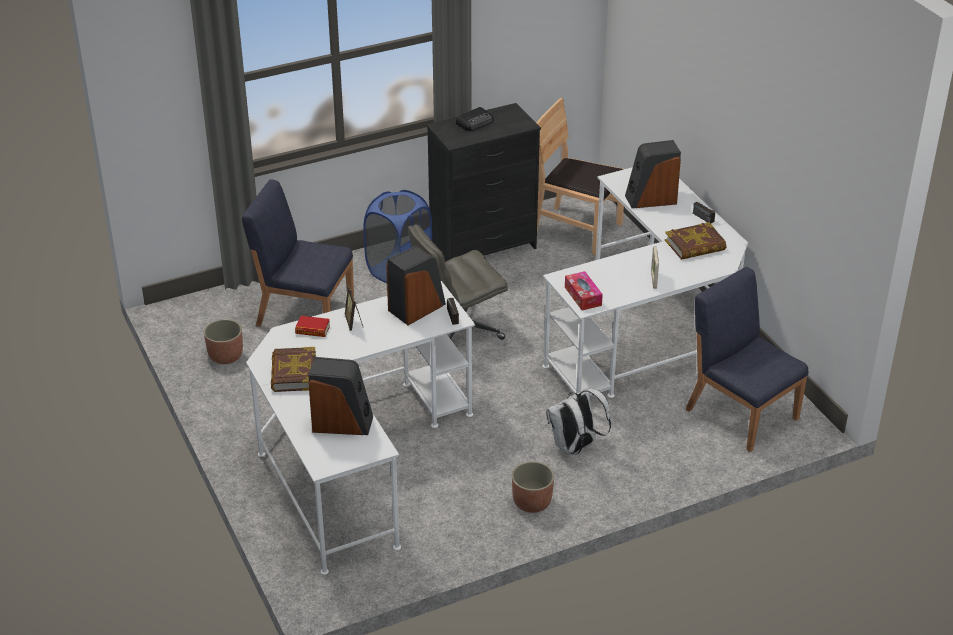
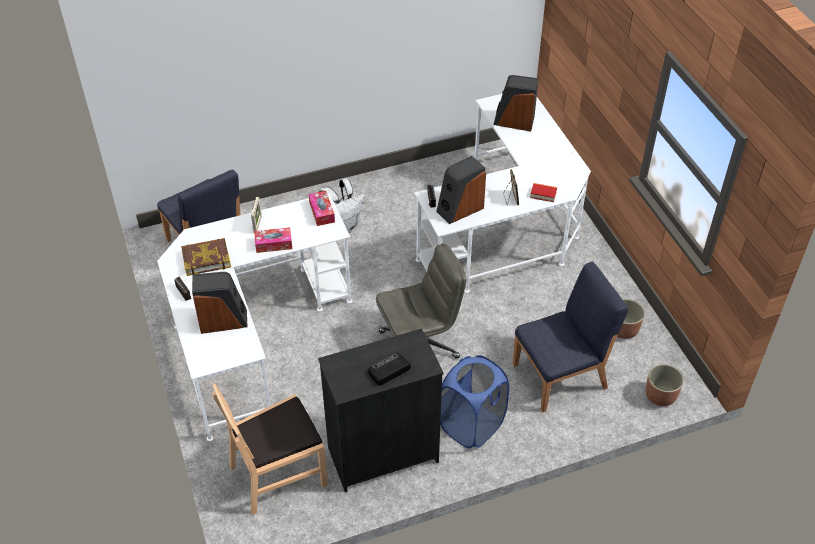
camera: 175 degrees left, 10 degrees up
blue chair [242,179,354,327] -> blue chair turned 45 degrees counterclockwise [512,261,628,412]
book [271,347,316,392] -> none
planter [512,461,554,513] -> planter moved to [646,364,684,406]
brown chair [537,97,624,255] -> brown chair turned 120 degrees clockwise [212,383,328,515]
none -> tissue box [254,227,292,253]

